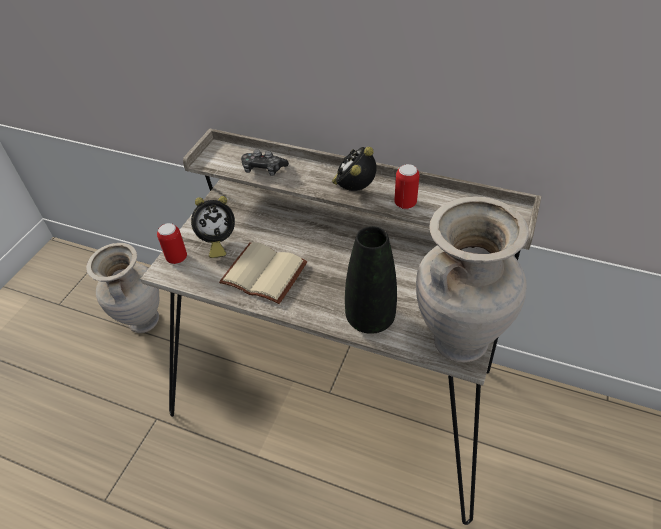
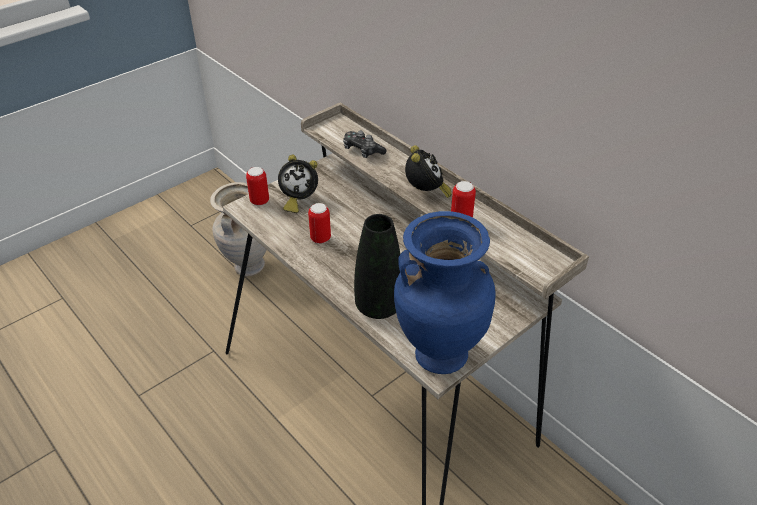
camera: 25 degrees right, 5 degrees down
beige book [219,242,308,304] -> can [308,203,331,244]
alarm clock [332,147,376,191] -> alarm clock turned 120 degrees clockwise [405,145,452,198]
beige vase [416,197,529,363] -> blue vase [394,211,495,374]

